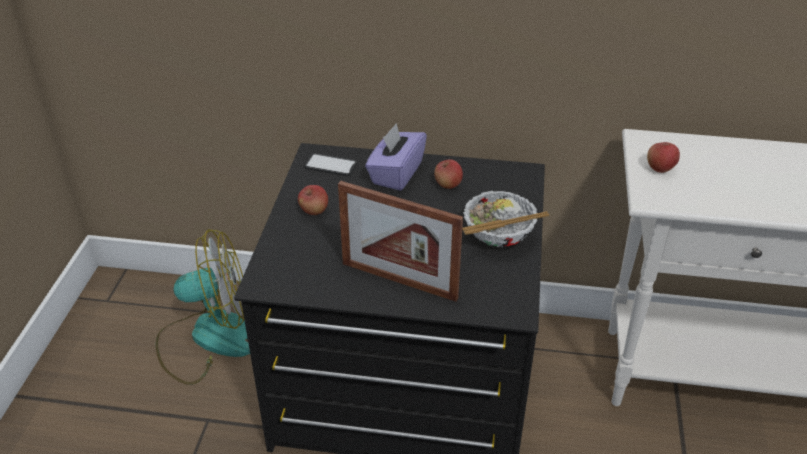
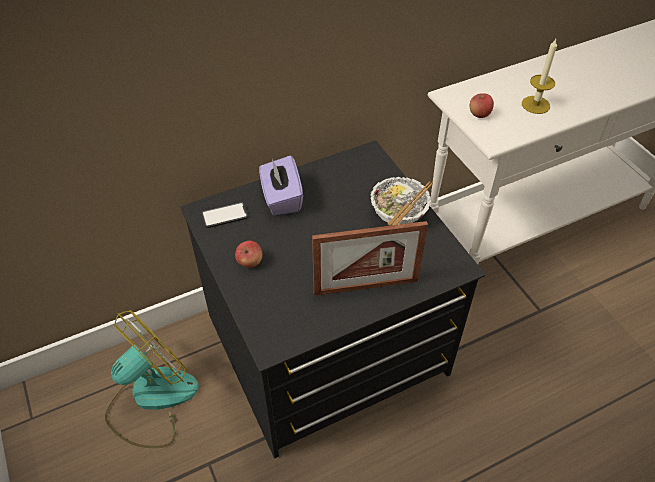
camera: 35 degrees left, 10 degrees up
apple [434,159,463,189] -> none
none -> candle [522,39,557,114]

